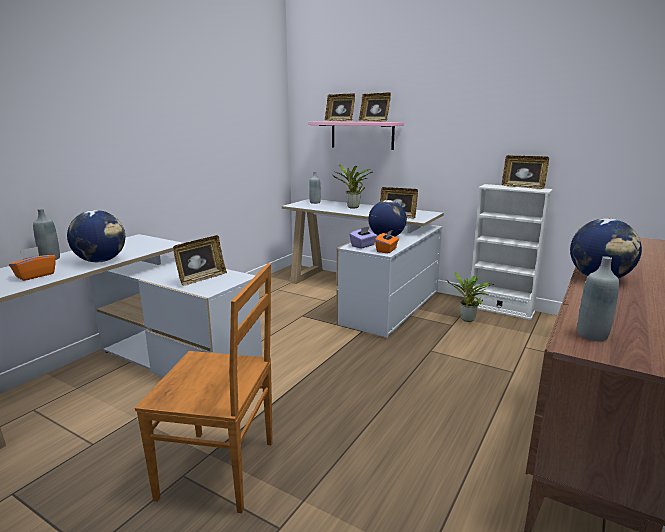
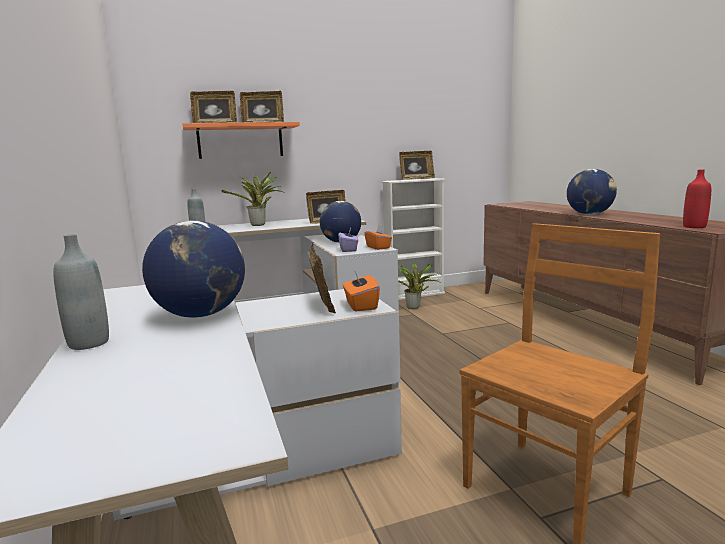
camera: 50 degrees left, 5 degrees down
orange tissue box [9,247,56,281] -> orange tissue box moved to [343,270,380,312]
pink shelf [308,121,404,150] -> orange shelf [183,122,300,159]
grey bottle [577,256,619,341] -> red bottle [683,170,711,228]

